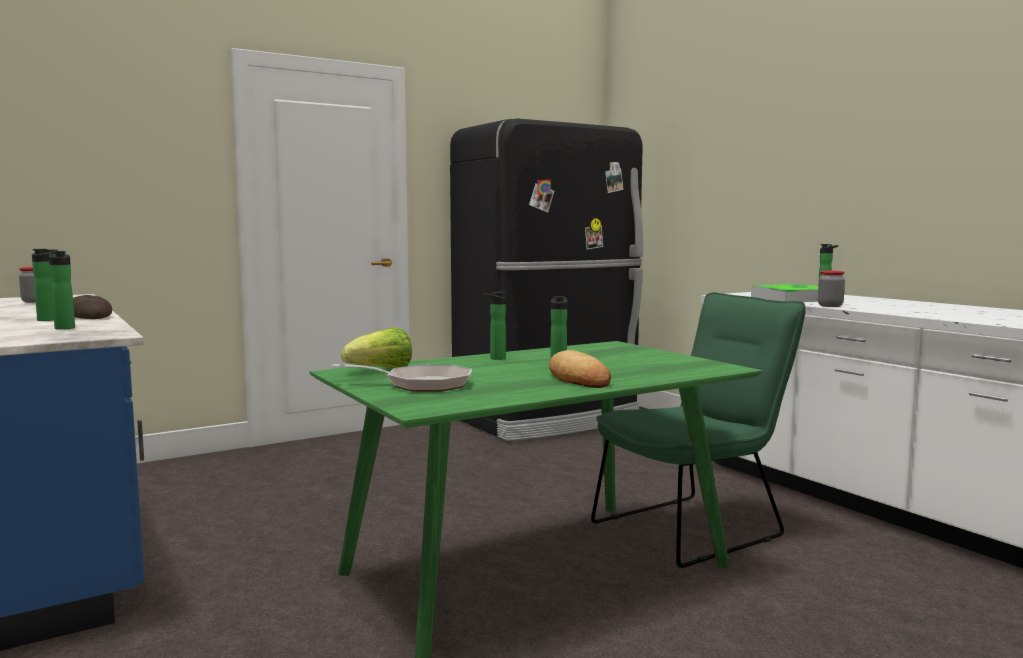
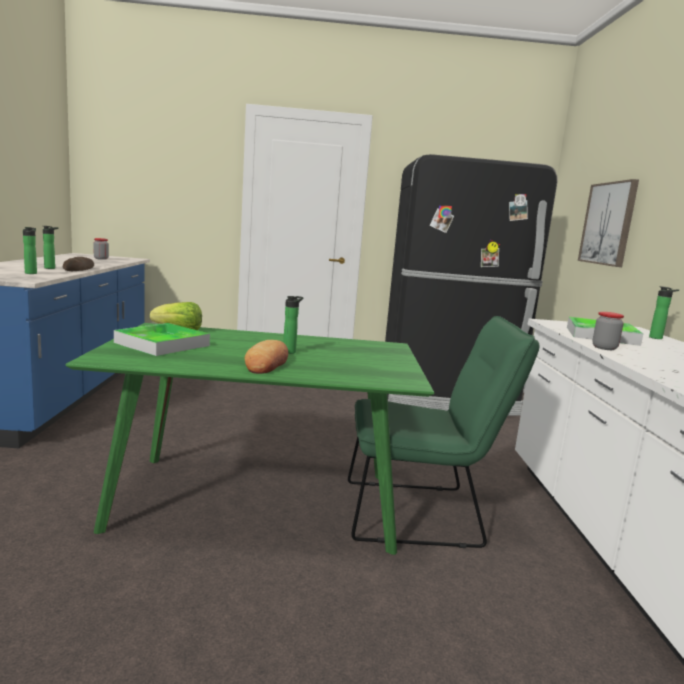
camera: 30 degrees right, 5 degrees up
frying pan [331,364,472,392] -> tray [114,323,210,356]
bottle [484,292,506,360] -> none
none -> picture [578,179,639,267]

